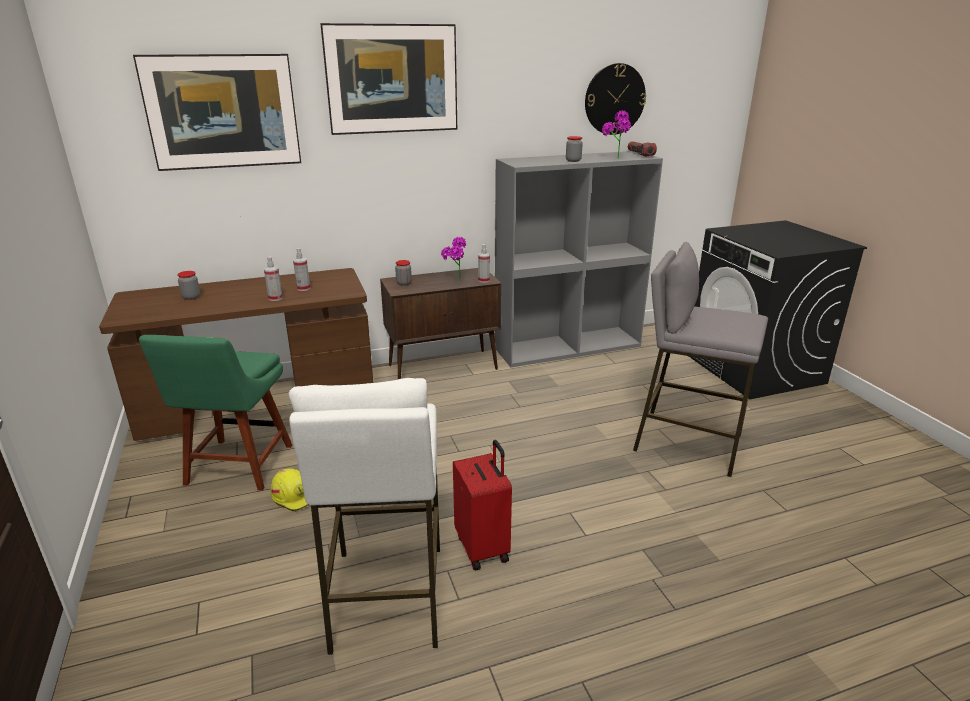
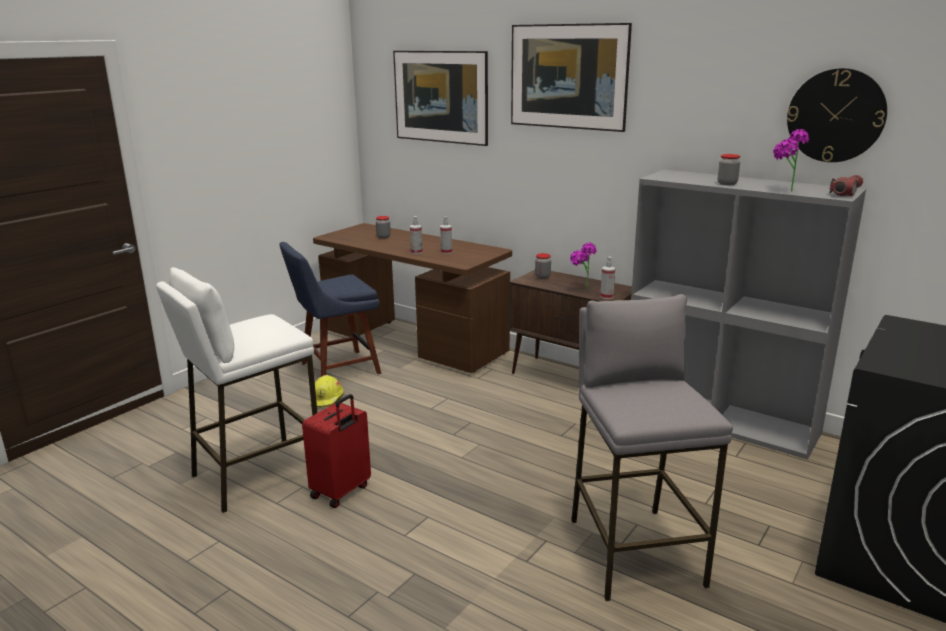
camera: 55 degrees right, 5 degrees down
green chair [139,335,292,491] -> blue chair [279,242,382,377]

